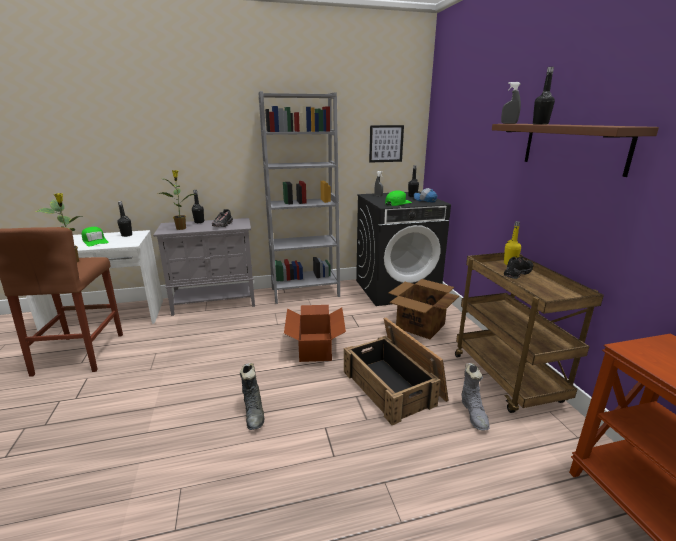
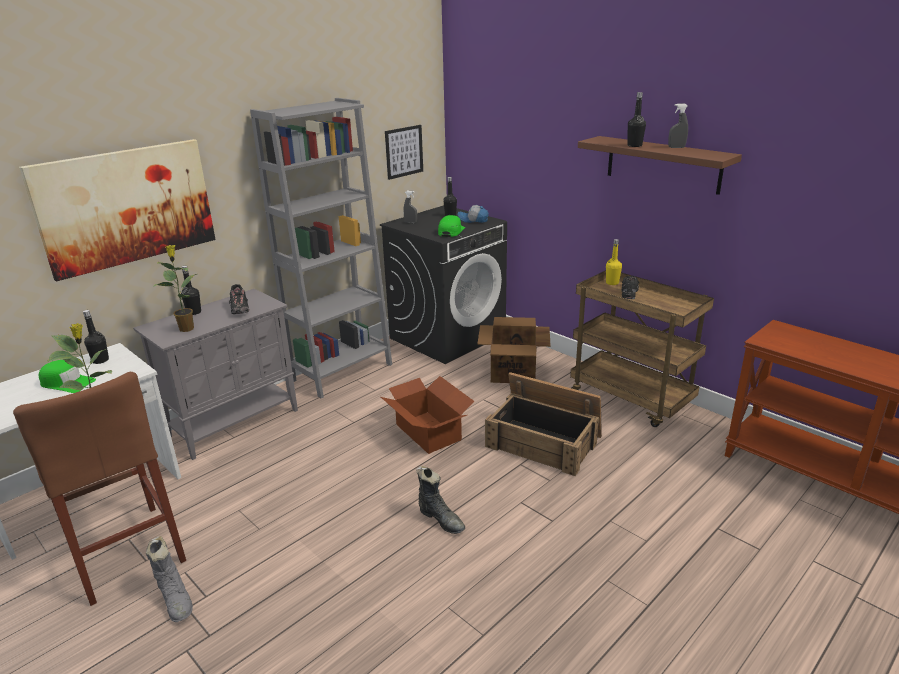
camera: 30 degrees left, 5 degrees up
grey boot [461,363,490,430] -> grey boot moved to [146,536,193,622]
grey spray bottle [501,82,521,124] -> grey spray bottle moved to [668,104,688,148]
none -> picture [19,139,216,282]

